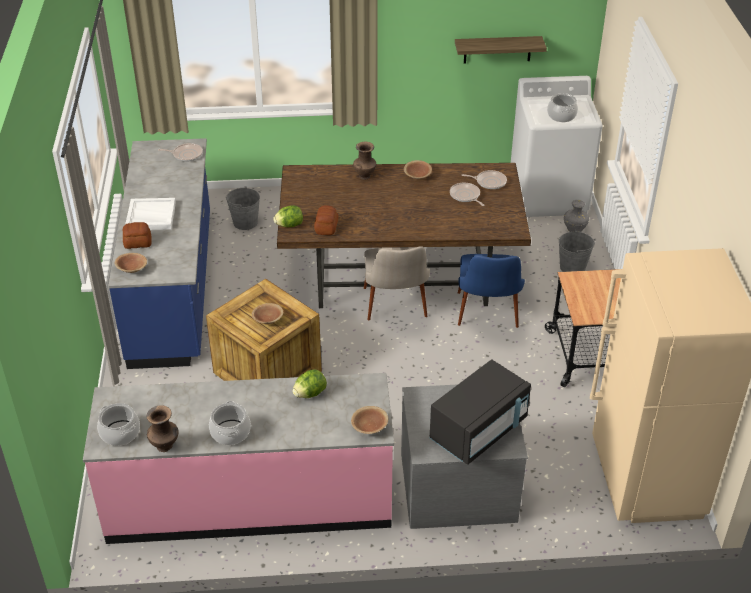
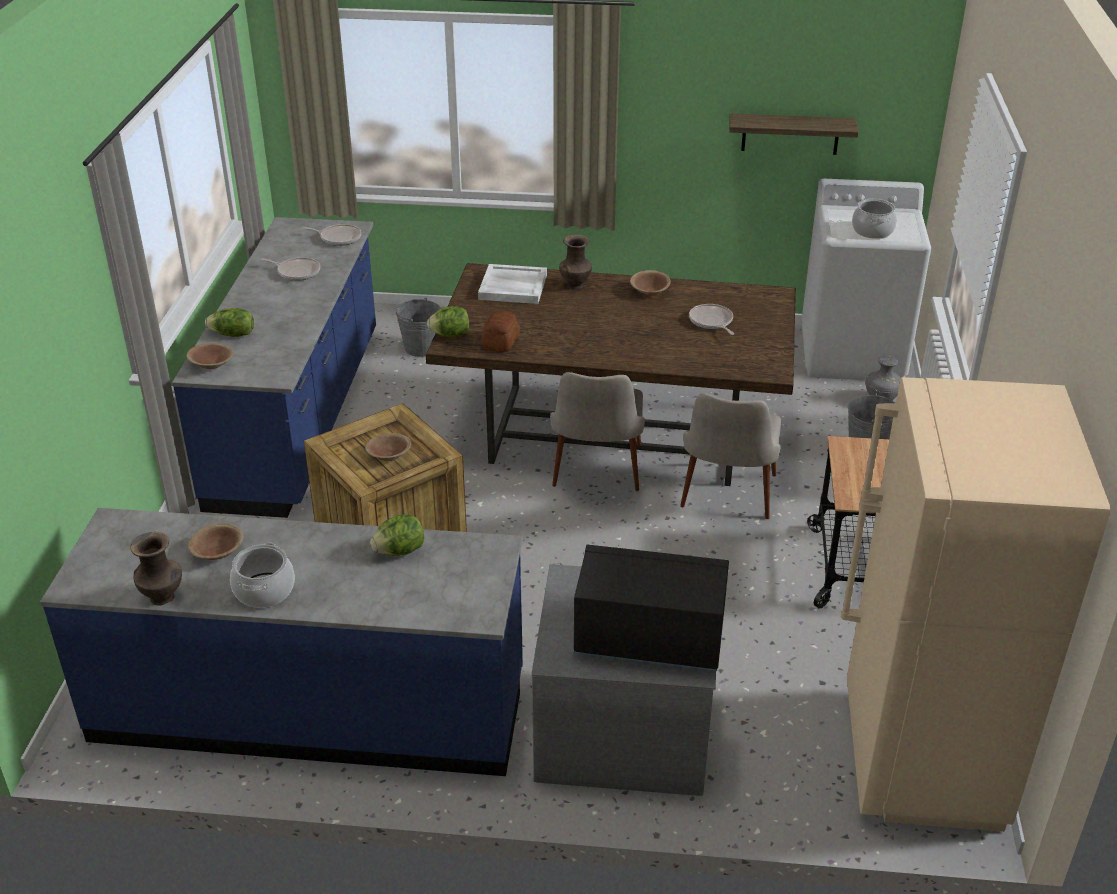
camera: 10 degrees right, 5 degrees down
pink counter [83,373,394,544] -> blue counter [40,508,523,776]
cooking pot [97,403,140,446] -> none
bread [123,222,152,249] -> lettuce [205,308,254,337]
white tray [125,198,176,230] -> white tray moved to [478,264,547,304]
brown bowl [351,406,388,434] -> brown bowl moved to [188,523,244,560]
black microwave [429,360,531,465] -> black microwave turned 135 degrees counterclockwise [573,545,729,671]
blue chair [458,254,525,328] -> beige chair [680,393,781,519]
frying pan [462,170,507,189] -> frying pan moved to [261,257,320,281]

